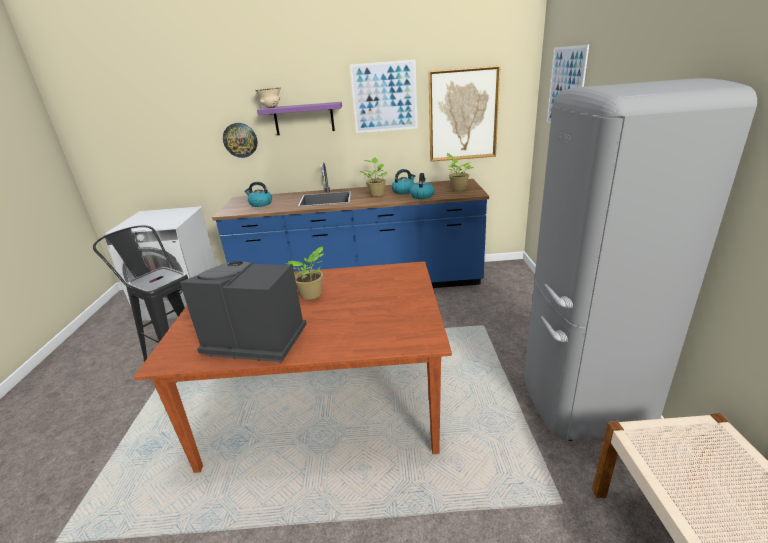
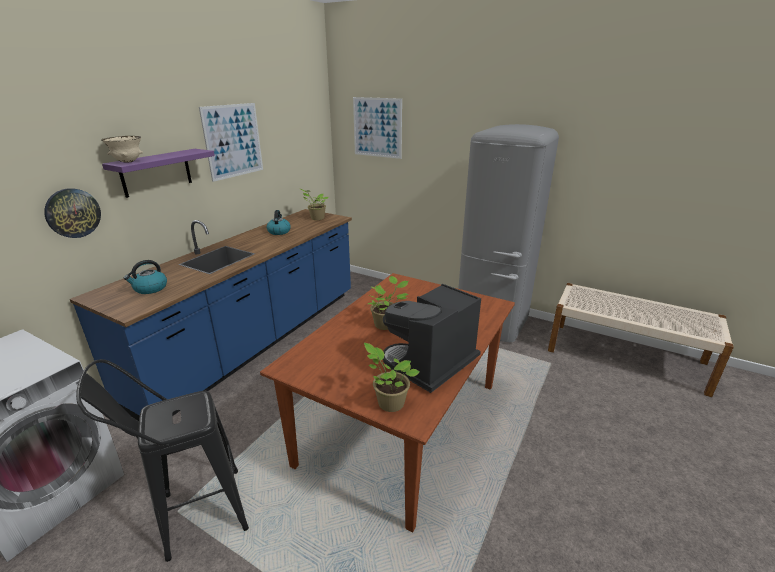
camera: 60 degrees left, 0 degrees up
potted plant [360,158,387,197] -> potted plant moved to [364,343,420,412]
kettle [410,173,435,199] -> none
picture [429,66,501,162] -> none

